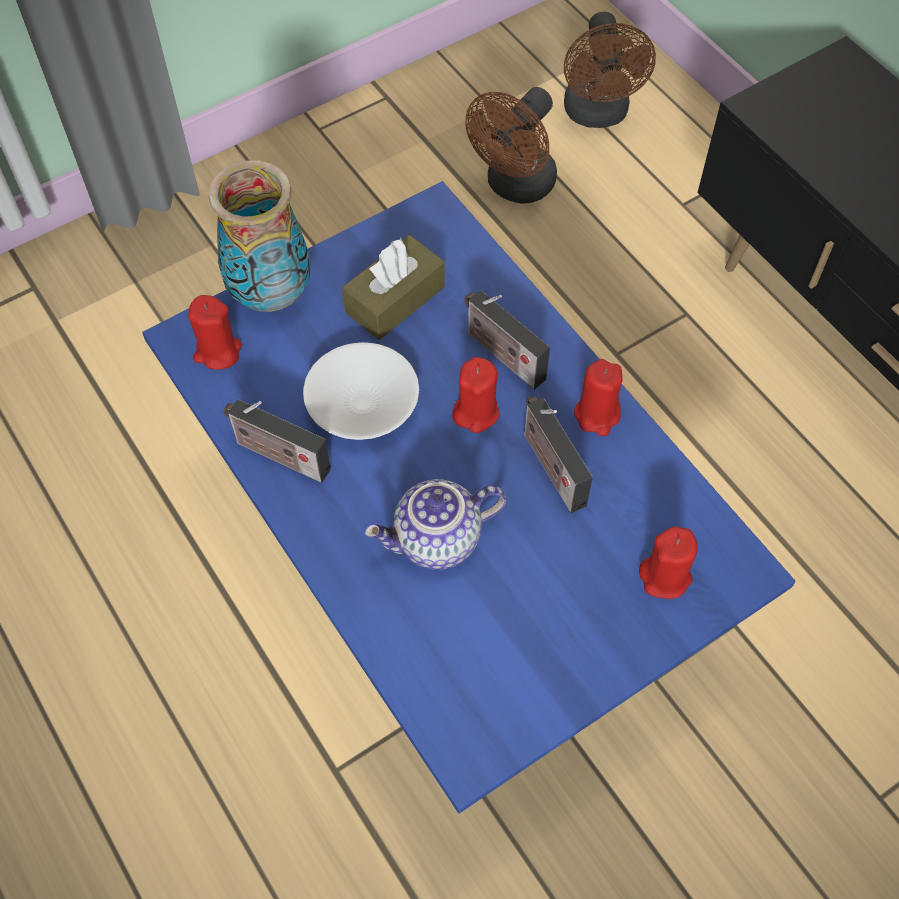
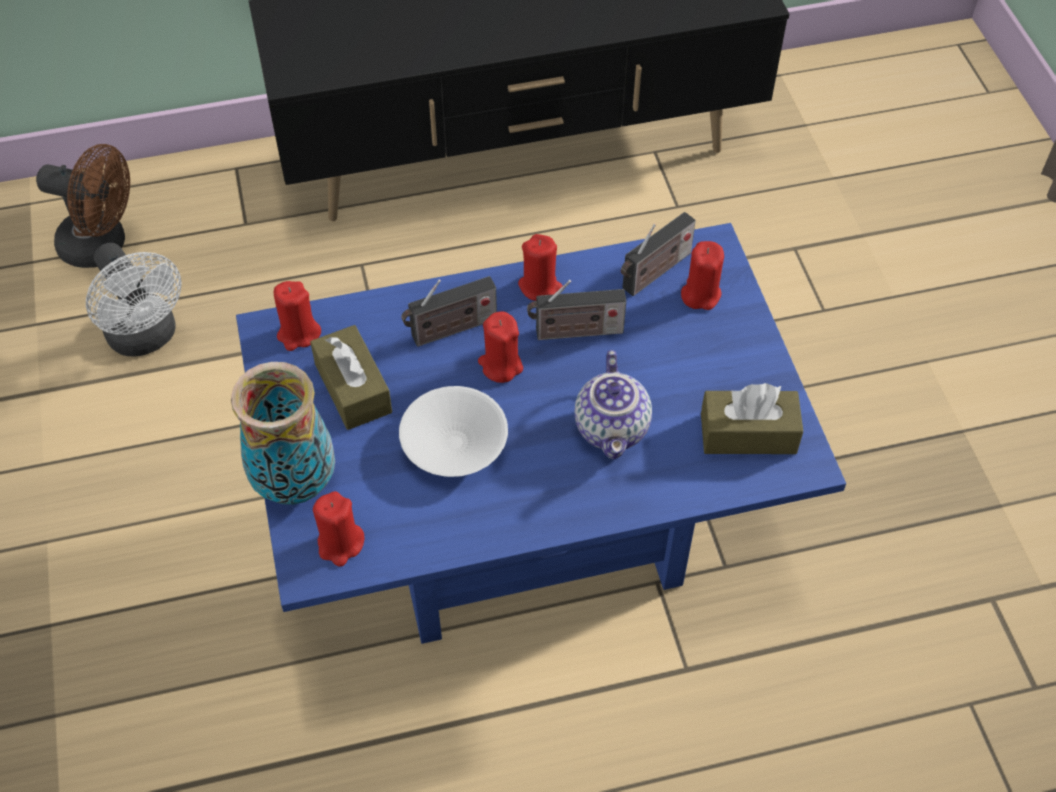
camera: 70 degrees left, 5 degrees down
radio [223,399,331,483] -> radio moved to [621,212,696,296]
brown fan [465,87,557,204] -> white fan [86,243,182,356]
none -> red candle [274,281,321,351]
none -> brown tissue box [701,383,803,454]

